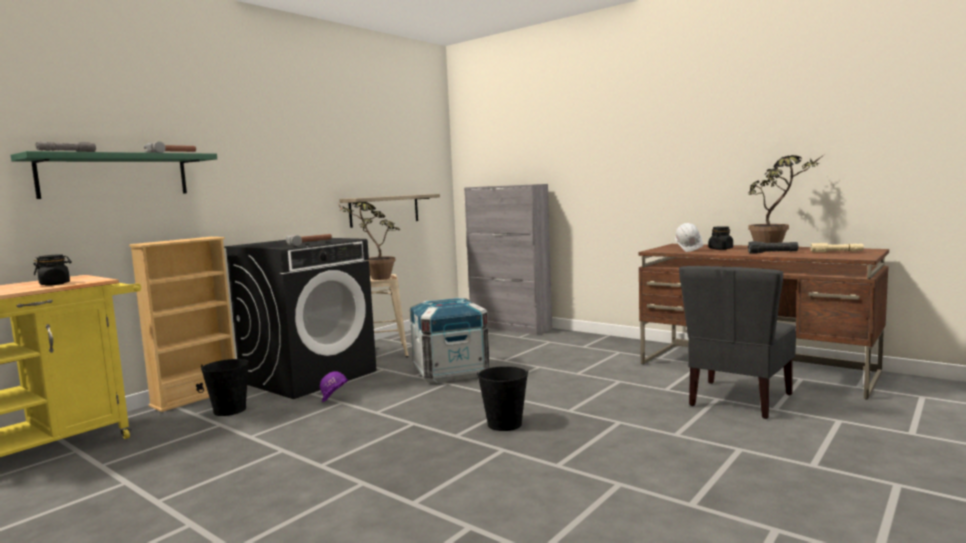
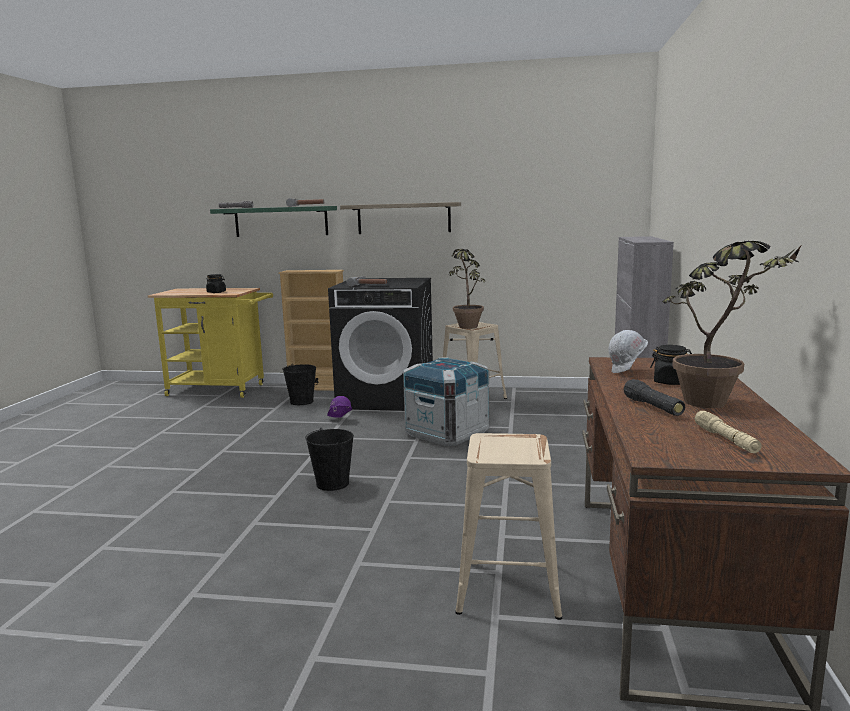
camera: 60 degrees right, 5 degrees up
shelf [339,194,440,228] -> shelf moved to [340,202,461,234]
grey chair [679,266,796,419] -> beige stool [455,433,562,620]

